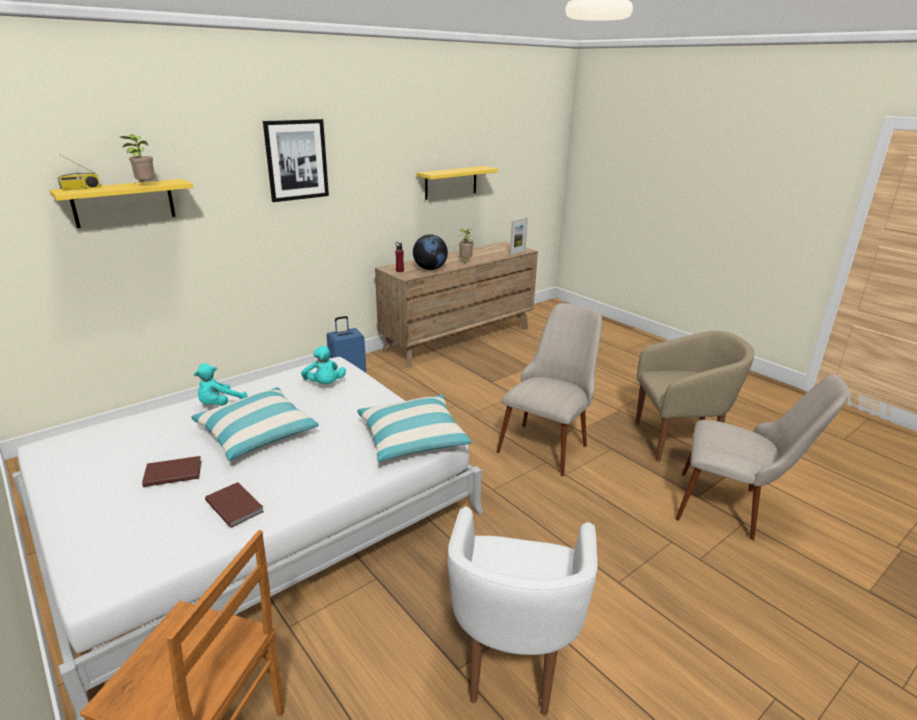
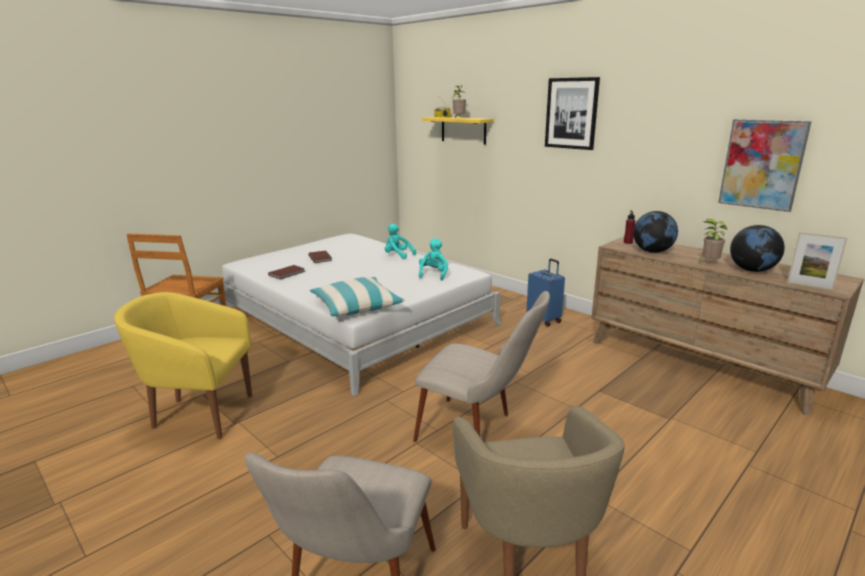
camera: 85 degrees right, 5 degrees down
pillow [191,387,319,461] -> none
turquoise plush toy [301,346,346,384] -> turquoise plush toy turned 135 degrees clockwise [419,238,448,280]
yellow shelf [417,166,498,200] -> picture [718,119,812,212]
white armchair [448,507,598,715] -> yellow armchair [115,292,252,439]
none -> globe [730,225,785,272]

